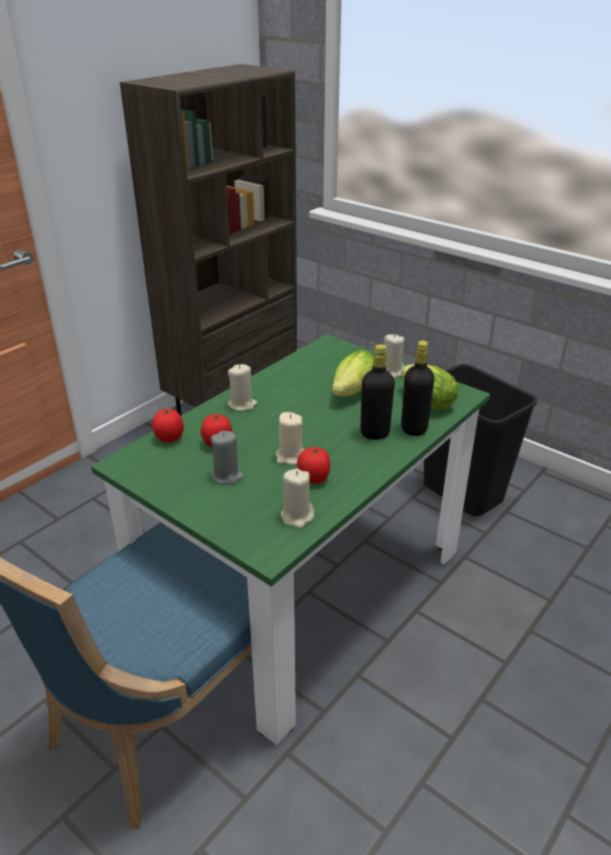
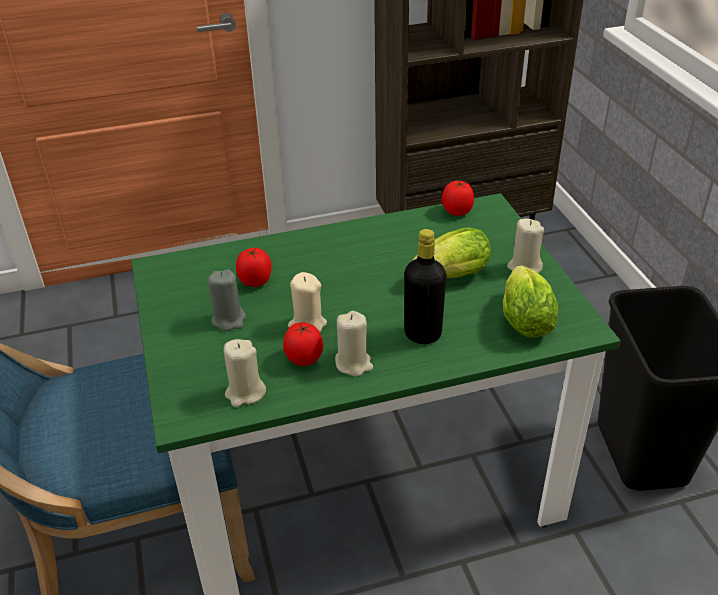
camera: 35 degrees right, 5 degrees up
tomato [152,409,184,443] -> tomato moved to [442,181,474,216]
beige candle [228,364,257,411] -> beige candle moved to [335,311,373,377]
black bottle [401,340,434,436] -> none

